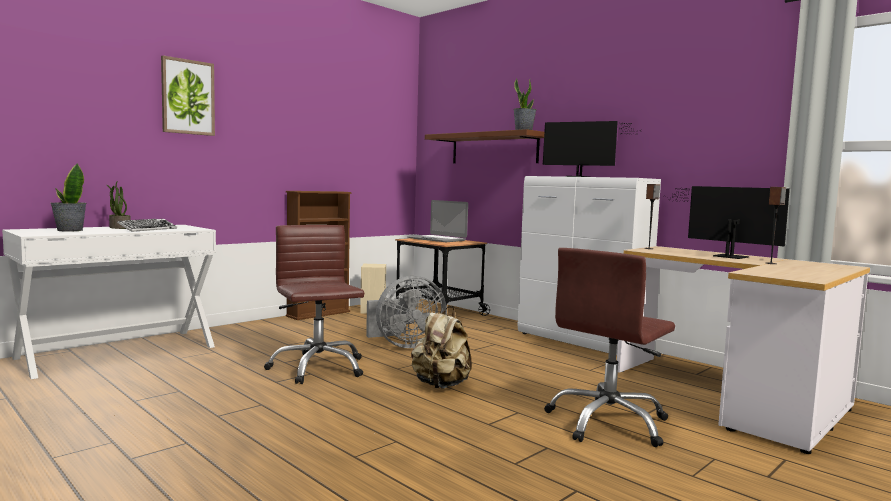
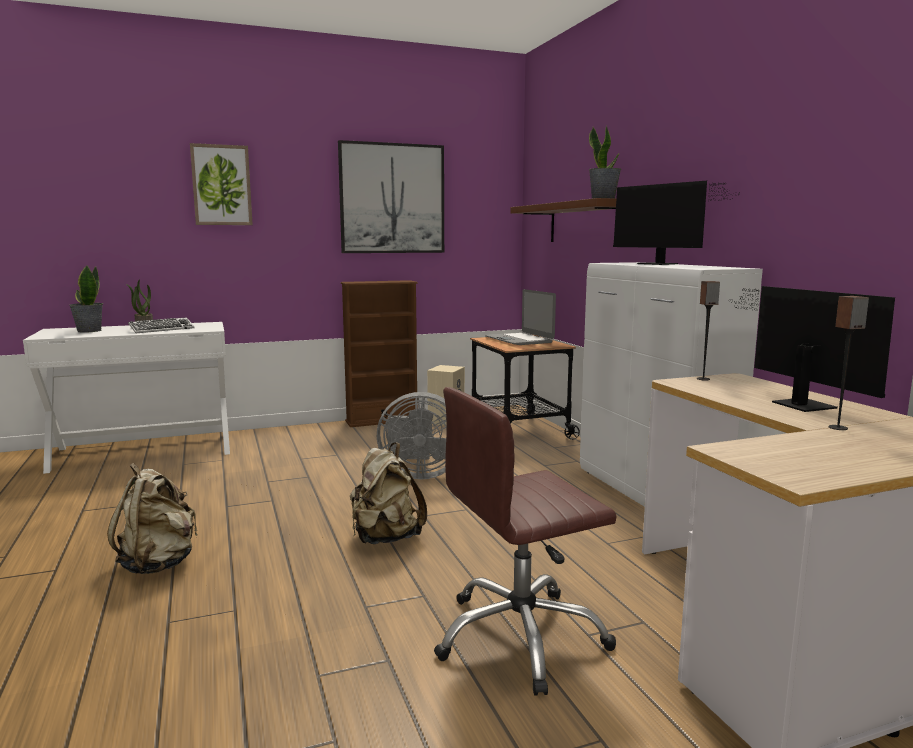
camera: 25 degrees right, 5 degrees up
brown office chair [264,225,364,384] -> none
none -> beige backpack [107,463,197,574]
none -> picture [338,140,444,253]

